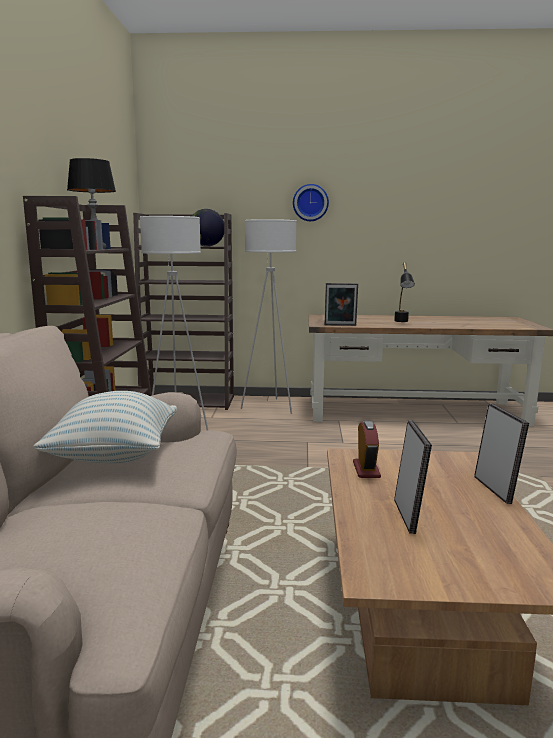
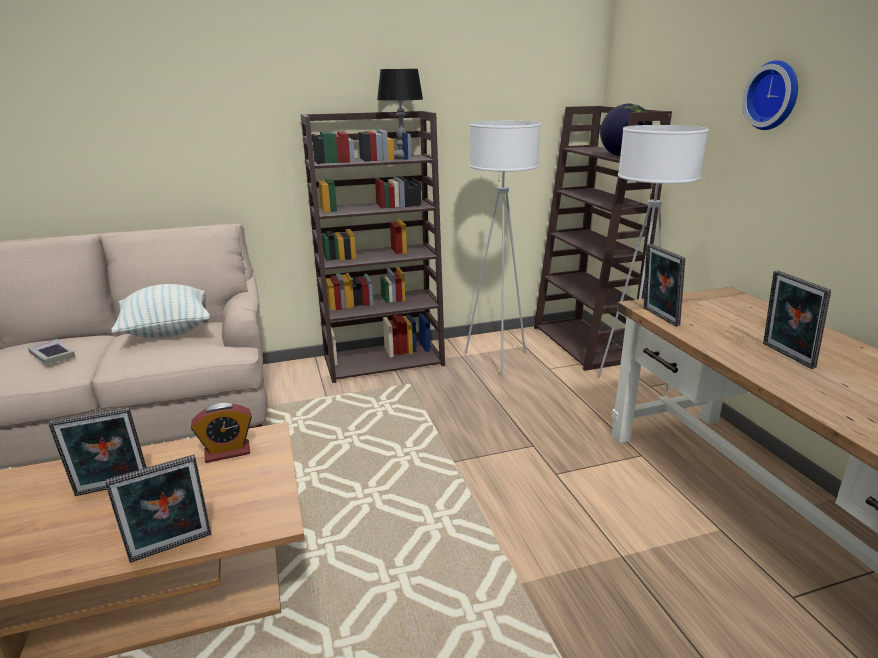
camera: 70 degrees right, 10 degrees up
black table lamp [394,263,415,322] -> picture frame [763,271,831,369]
none -> book [28,339,75,364]

